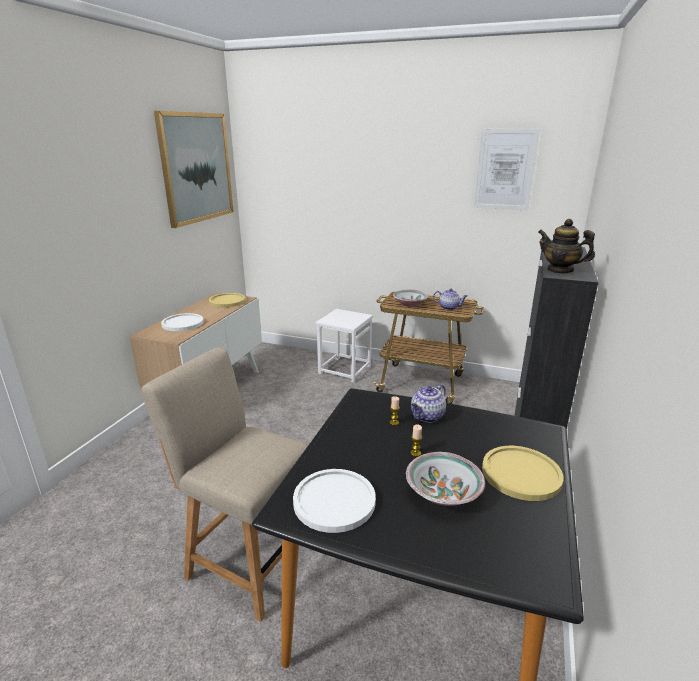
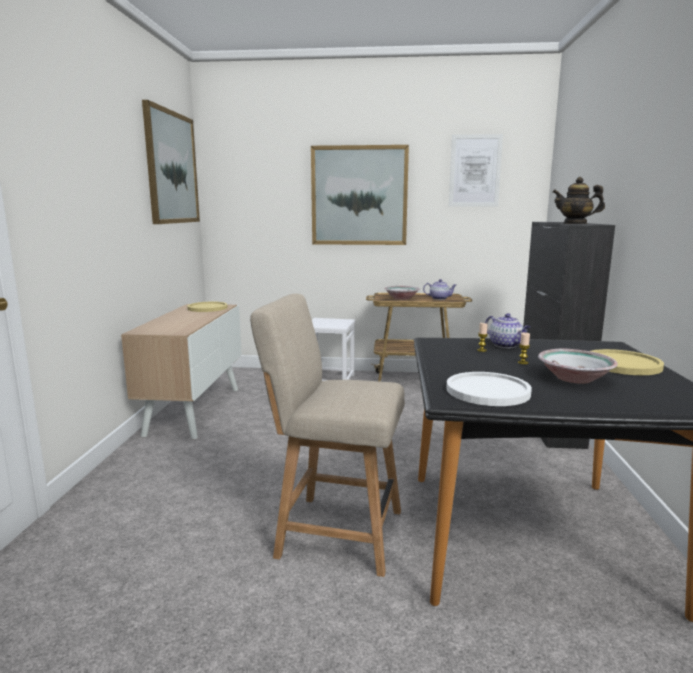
camera: 15 degrees left, 10 degrees down
white plate [161,313,204,331] -> none
teapot [411,384,446,423] -> teapot turned 60 degrees counterclockwise [485,313,531,348]
none -> picture [311,145,409,245]

